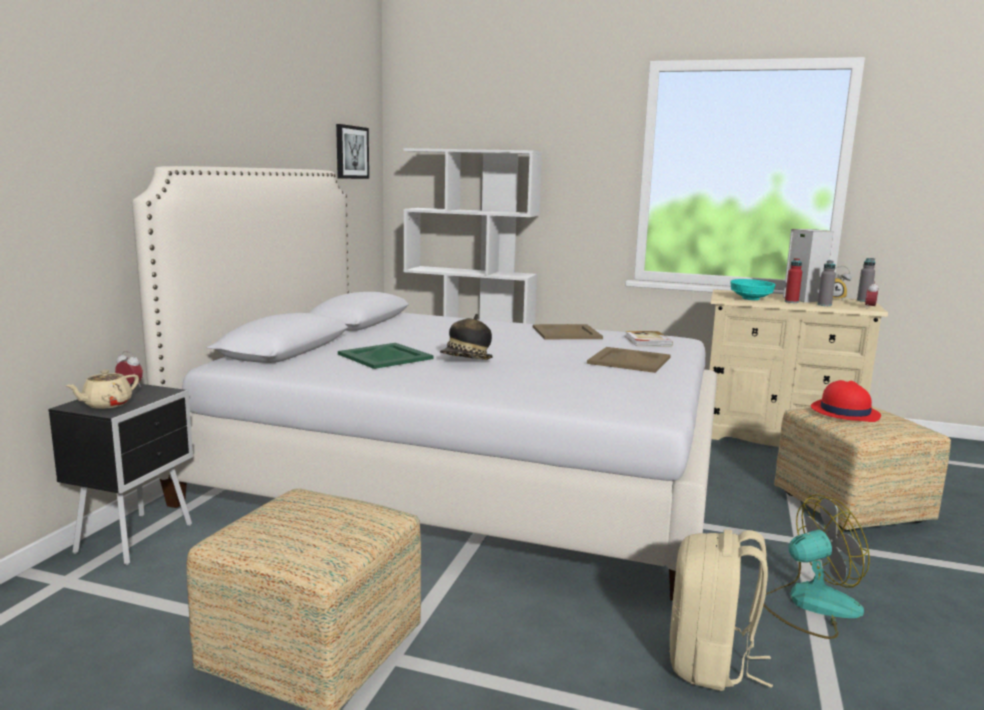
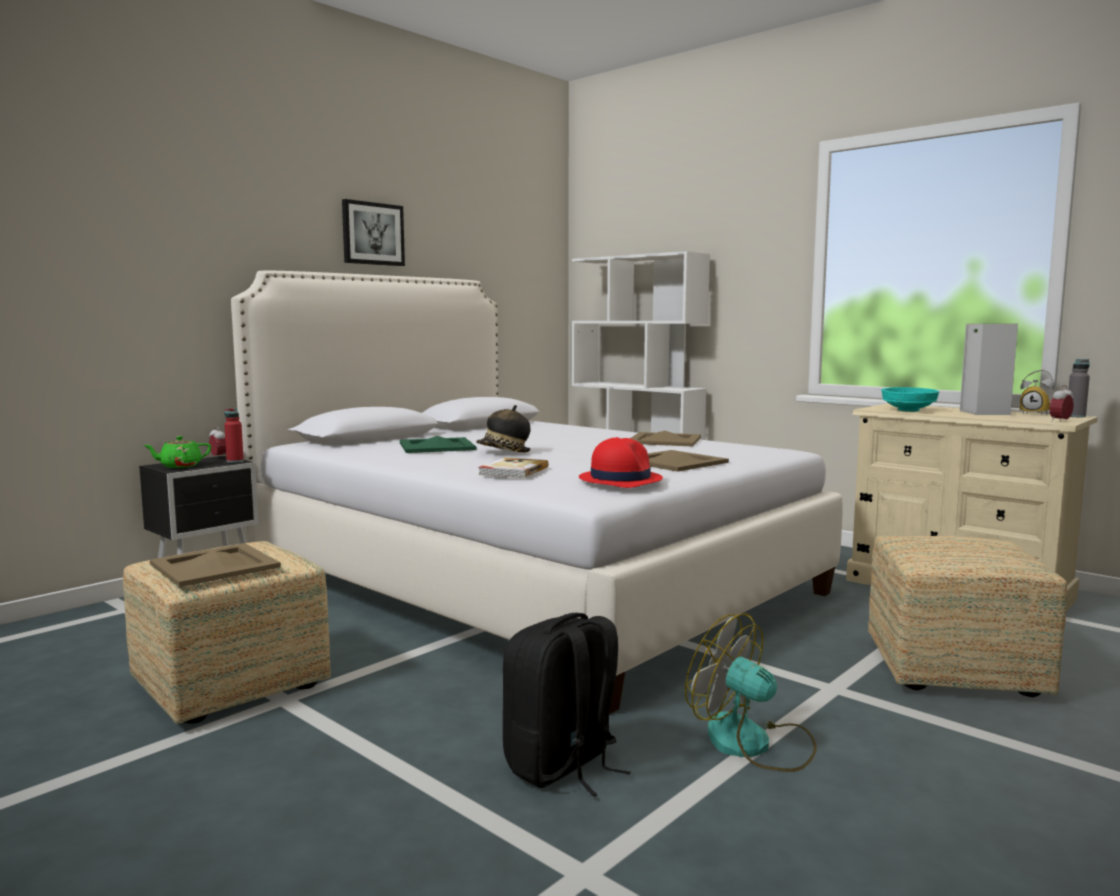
camera: 25 degrees right, 5 degrees down
beige teapot [66,369,139,409] -> green teapot [143,436,211,468]
picture [336,124,369,179] -> picture moved to [342,199,405,266]
book [625,331,673,347] -> book moved to [478,457,549,478]
beige backpack [669,530,773,691] -> black backpack [503,613,631,797]
fan [763,494,870,639] -> fan turned 150 degrees counterclockwise [685,613,817,772]
red bottle [785,258,802,303] -> red bottle moved to [224,408,244,463]
red hat [811,380,881,422] -> red hat moved to [579,437,663,488]
grey bottle [817,260,836,306] -> none
none -> beige tray [150,543,281,587]

